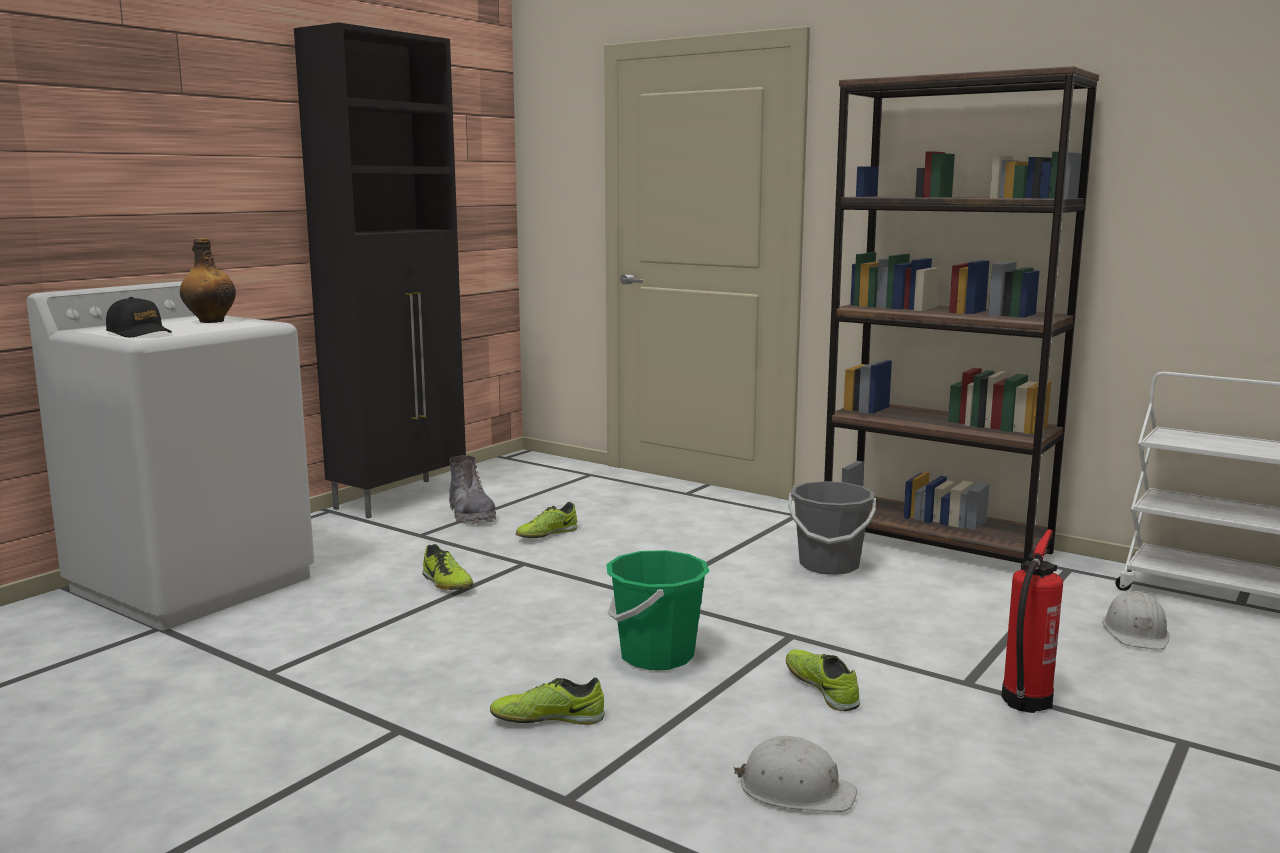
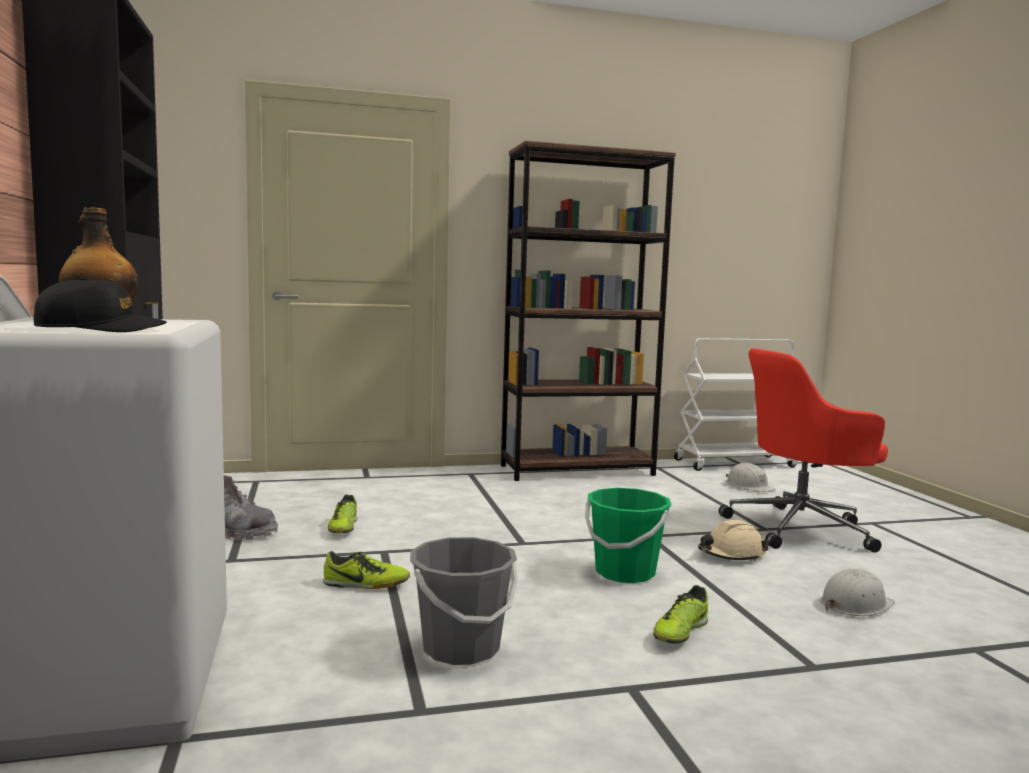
camera: 50 degrees left, 5 degrees down
shoe [786,649,860,711] -> beige hard hat [698,520,768,562]
grey bucket [788,481,876,575] -> grey bucket moved to [410,537,518,665]
fire extinguisher [1002,529,1063,713] -> red office chair [719,348,888,553]

